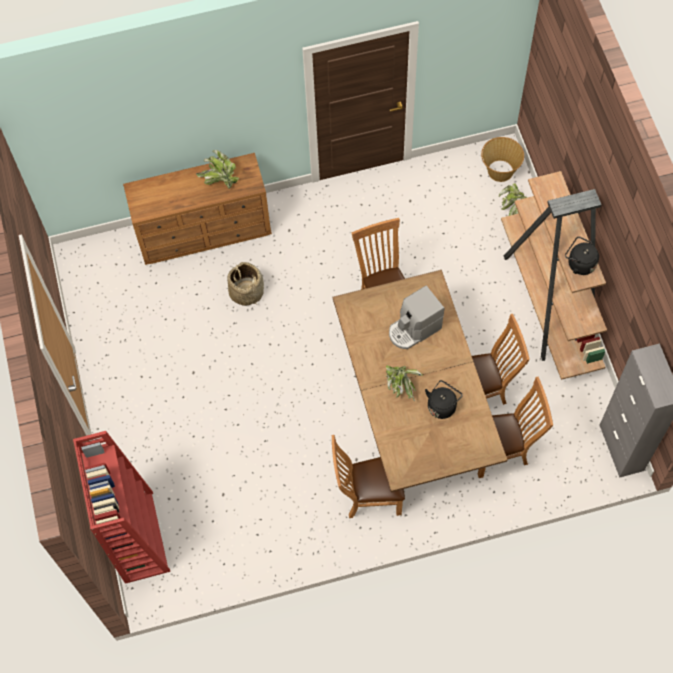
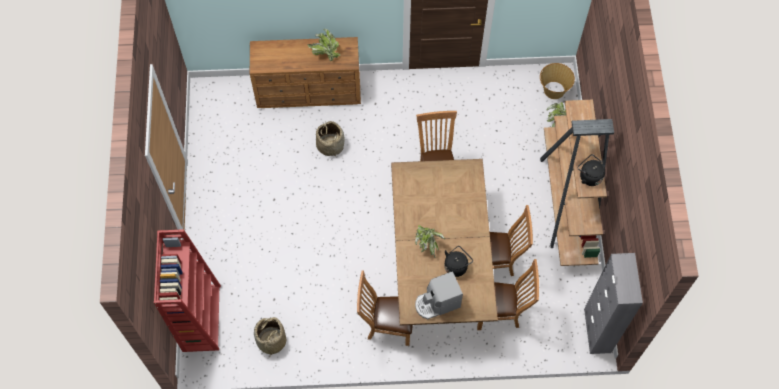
camera: 10 degrees right, 0 degrees up
coffee machine [389,285,444,349] -> coffee machine moved to [415,271,463,319]
none -> basket [254,317,286,359]

